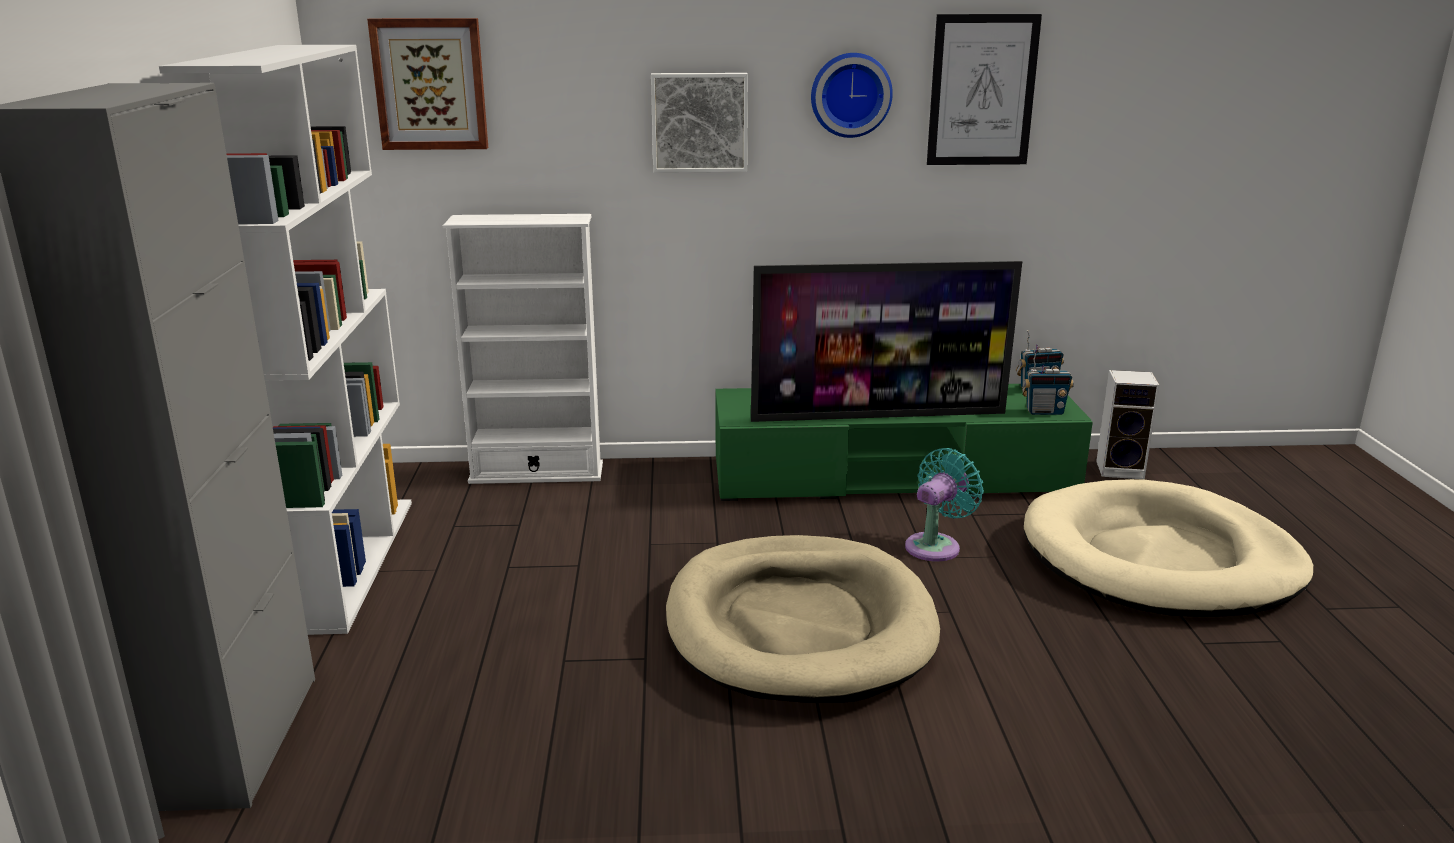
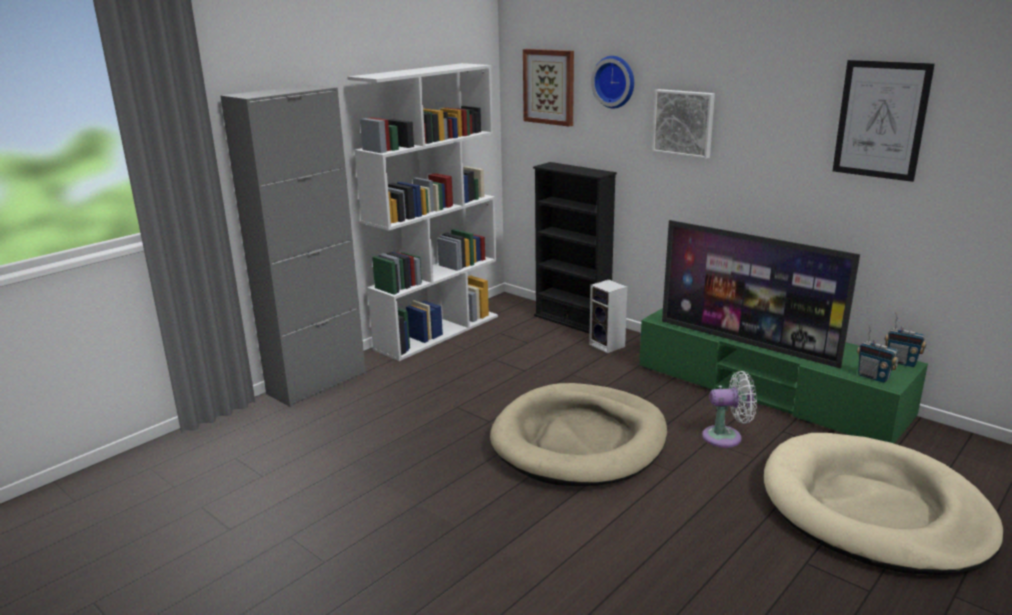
camera: 45 degrees right, 0 degrees up
white bookcase [443,214,603,484] -> black bookcase [533,162,617,334]
wall clock [811,53,893,138] -> wall clock moved to [591,56,634,109]
turquoise fan [905,448,984,561] -> white fan [702,371,757,448]
speaker [1096,370,1159,479] -> speaker moved to [589,280,627,353]

